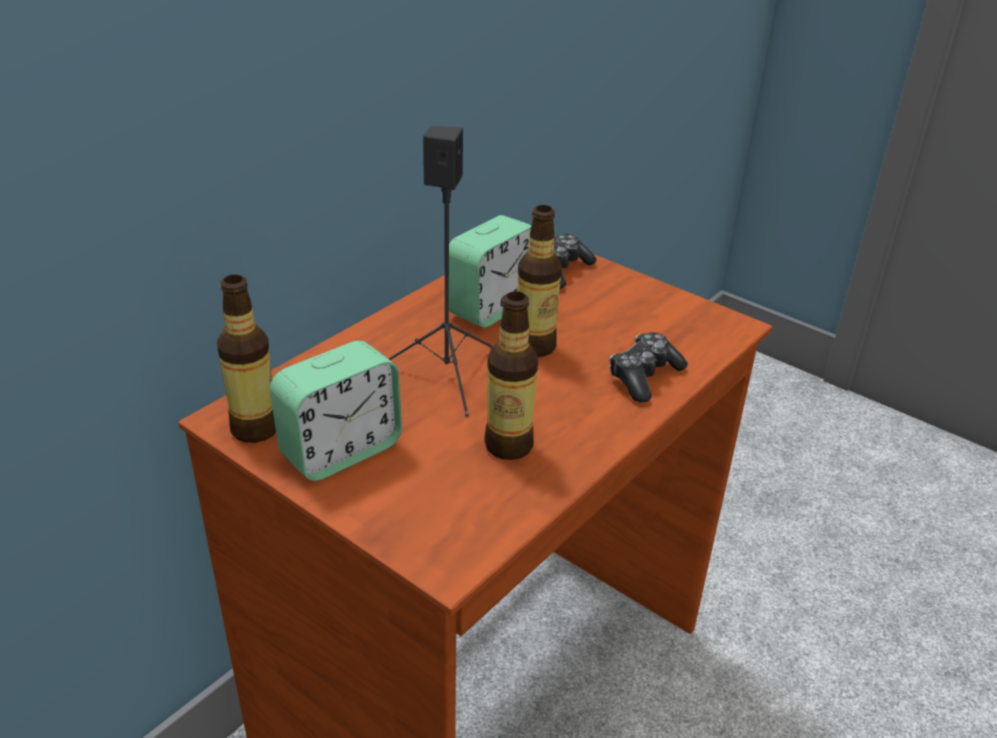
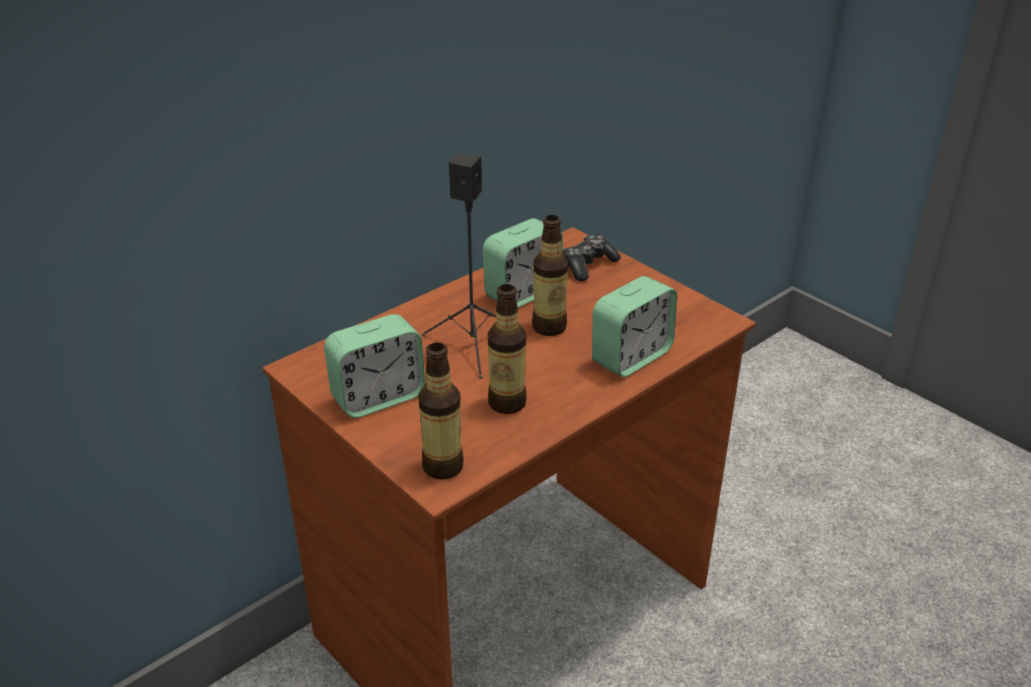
camera: 10 degrees right, 0 degrees up
bottle [217,275,276,443] -> bottle moved to [418,342,464,480]
game controller [609,332,688,402] -> alarm clock [592,276,677,377]

